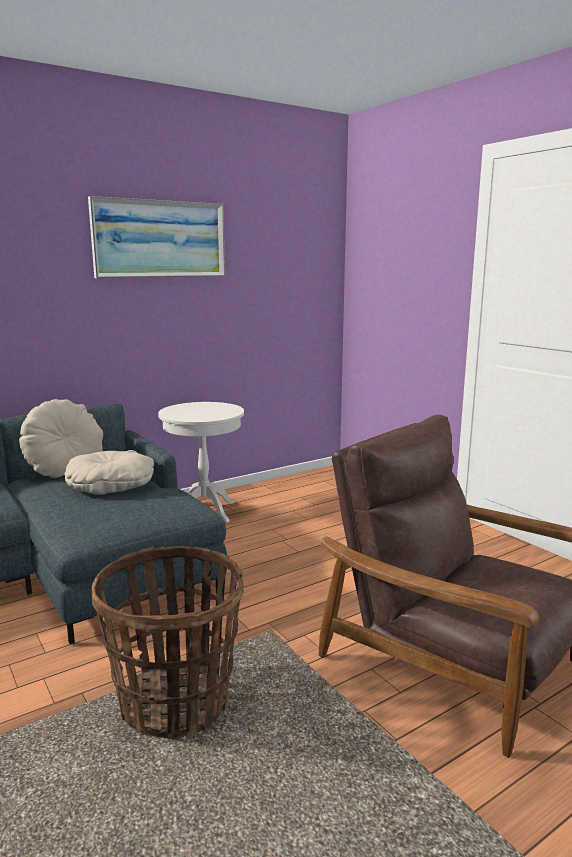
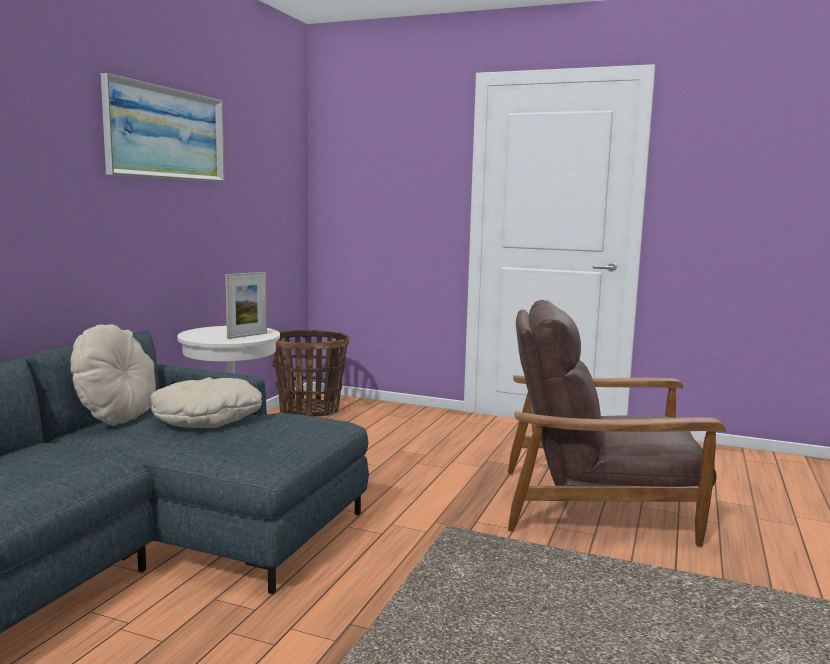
camera: 35 degrees left, 5 degrees down
basket [92,546,244,740] -> basket moved to [273,330,349,417]
none -> picture frame [225,272,267,339]

